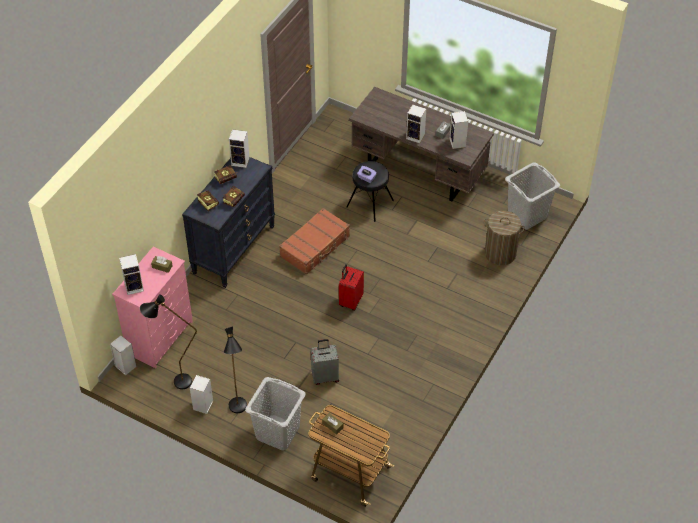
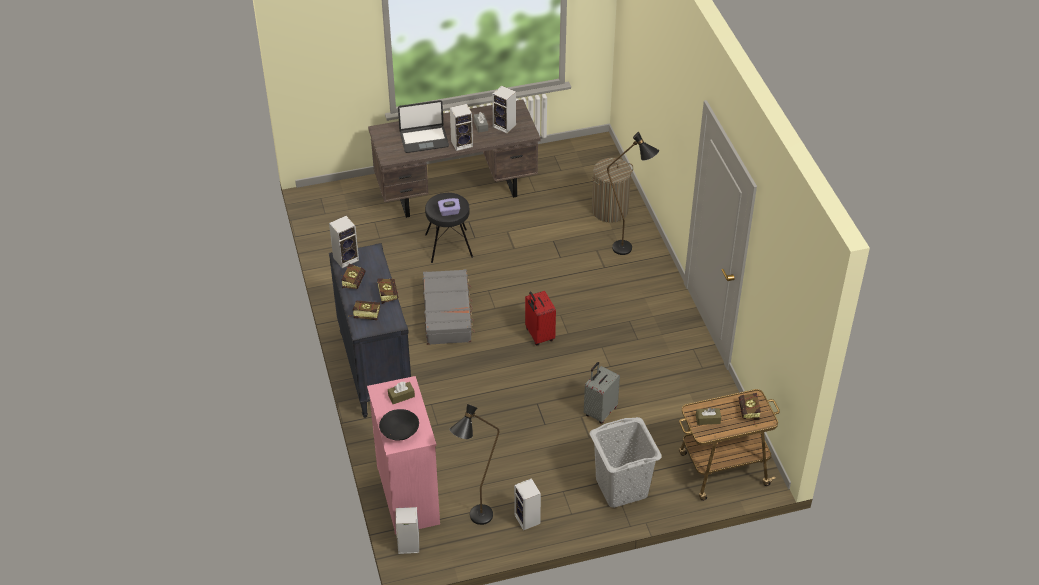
camera: 45 degrees left, 5 degrees down
speaker [119,254,144,295] -> black bowl [379,409,419,441]
black floor lamp [224,326,247,413] -> black floor lamp moved to [607,132,659,255]
brown suitcase [279,208,350,275] -> grey suitcase [423,269,475,345]
grey laundry basket [505,162,560,230] -> none
none -> laptop [398,100,449,153]
none -> book [739,393,761,427]

